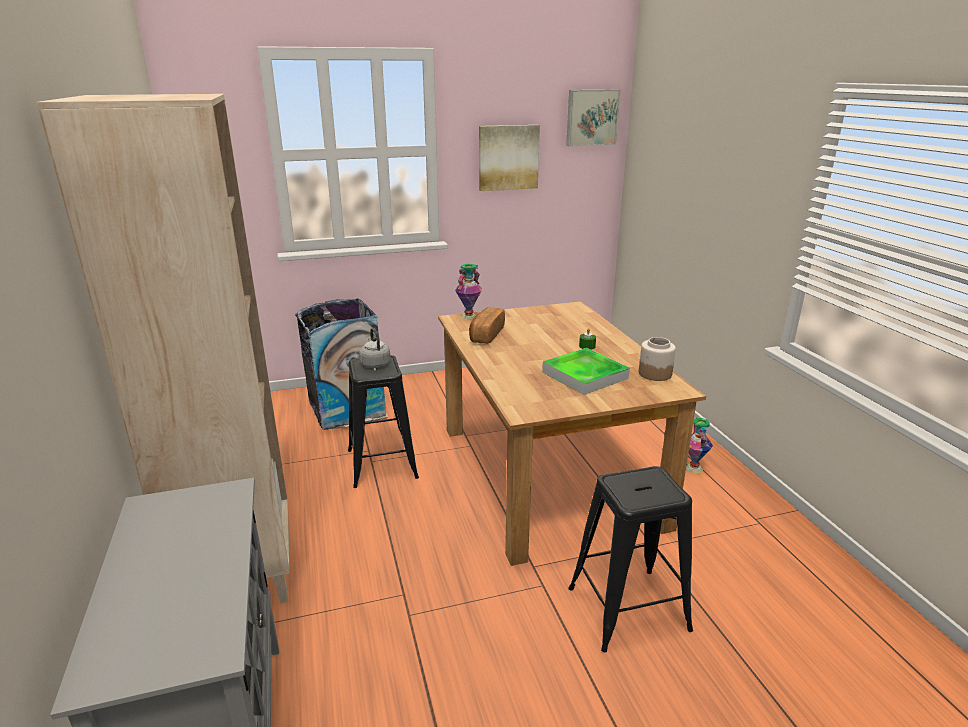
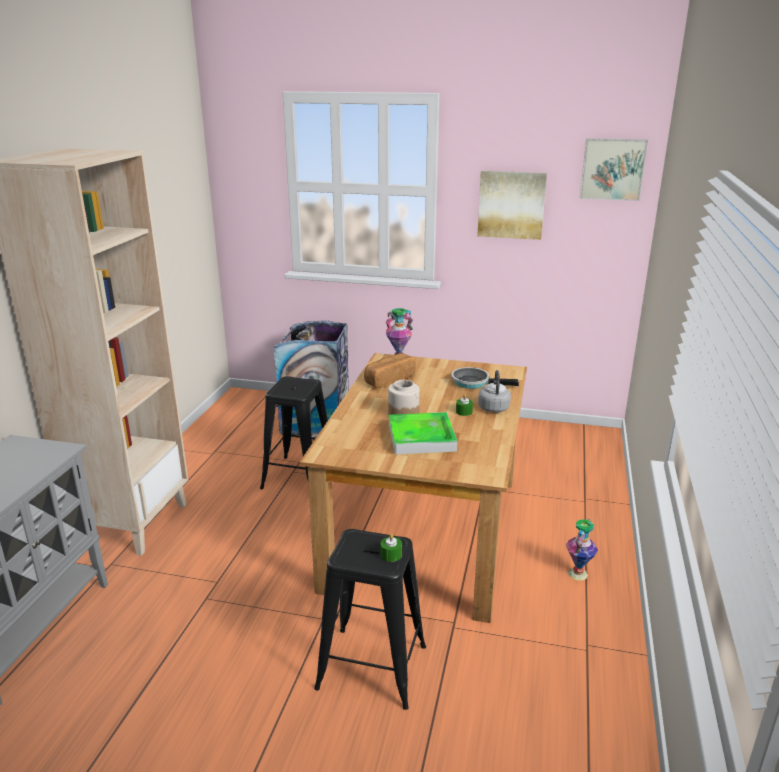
camera: 30 degrees right, 0 degrees up
grey kettle [359,328,391,368] -> grey kettle moved to [478,370,511,413]
jar [639,337,676,381] -> jar moved to [388,380,419,415]
none -> green candle [381,534,402,562]
none -> frying pan [451,367,519,389]

